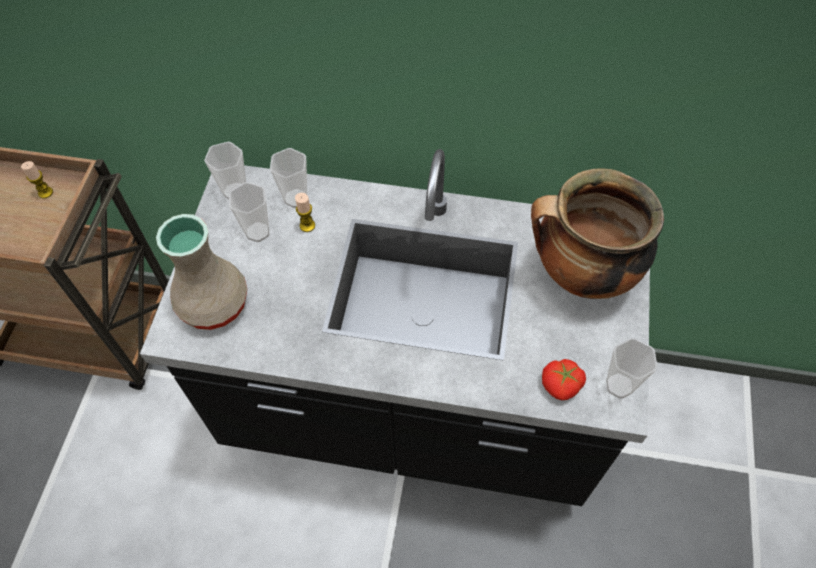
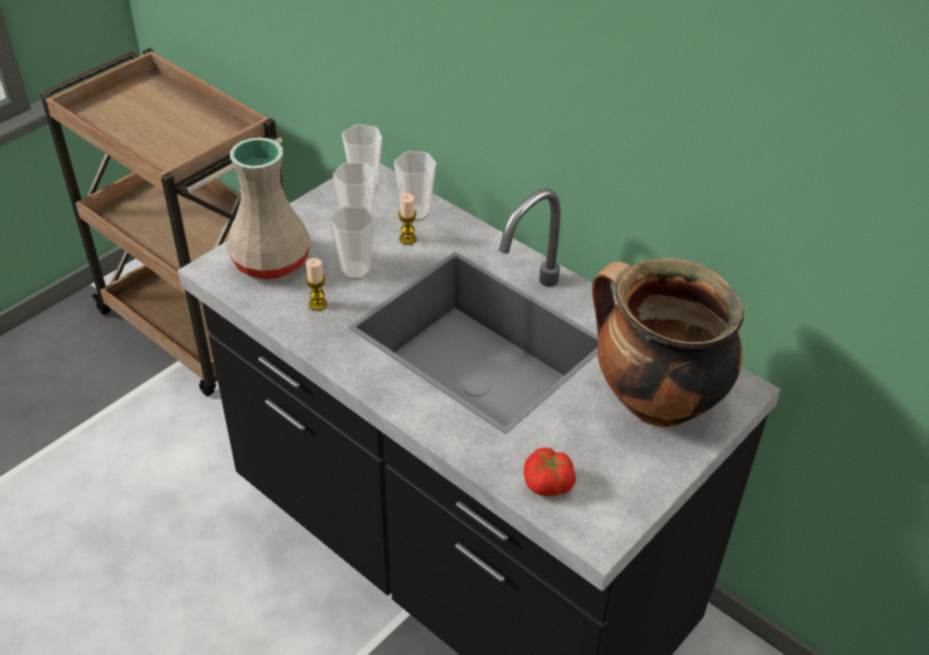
camera: 30 degrees right, 15 degrees down
candle [21,161,53,198] -> candle moved to [306,258,328,311]
cup [606,338,657,399] -> cup moved to [329,206,375,280]

